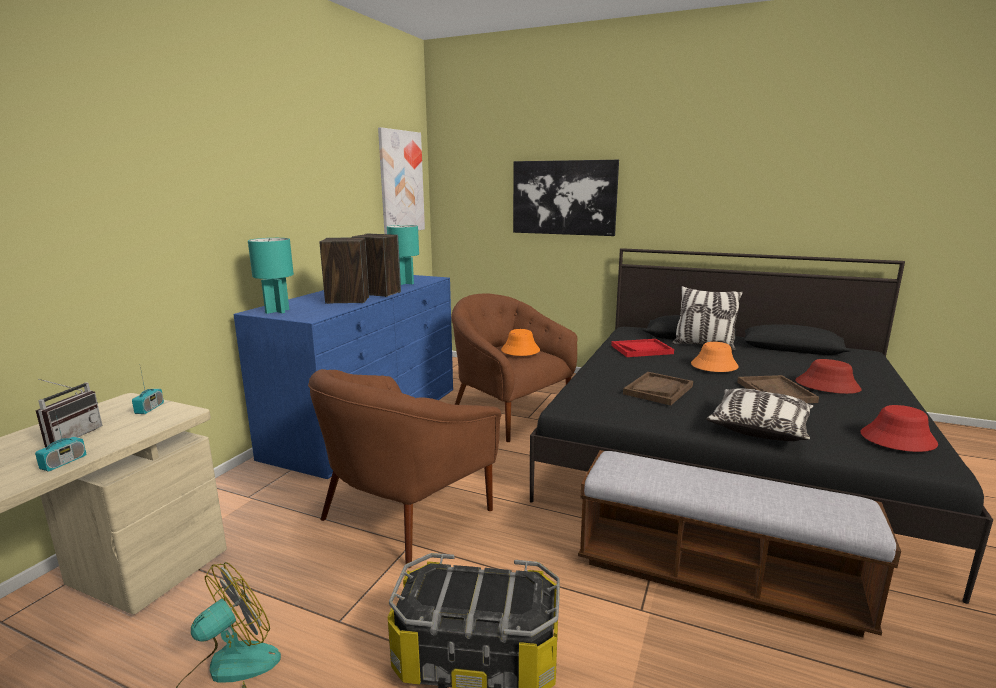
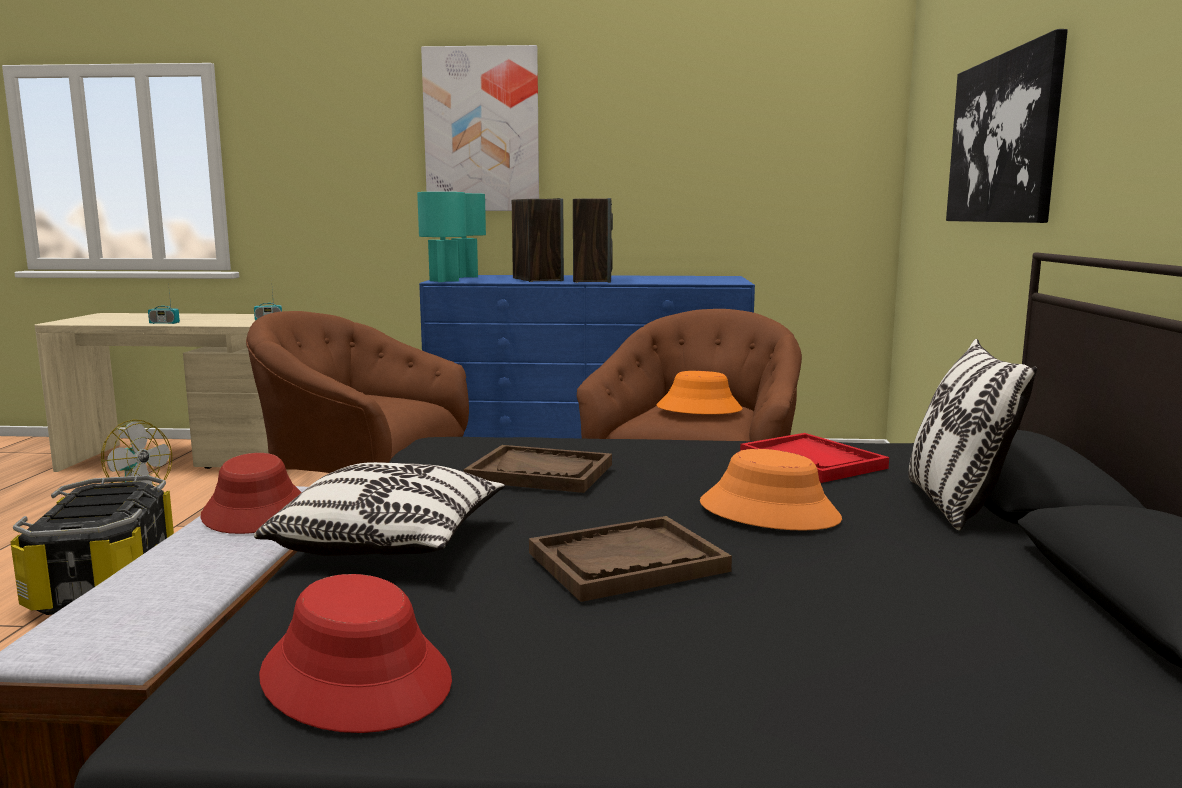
camera: 70 degrees right, 5 degrees down
radio [36,379,103,447] -> none
picture [378,127,425,234] -> picture moved to [421,45,539,211]
turquoise table lamp [387,225,419,285] -> turquoise table lamp moved to [417,192,466,282]
red hat [795,359,862,394] -> red hat moved to [200,453,302,534]

